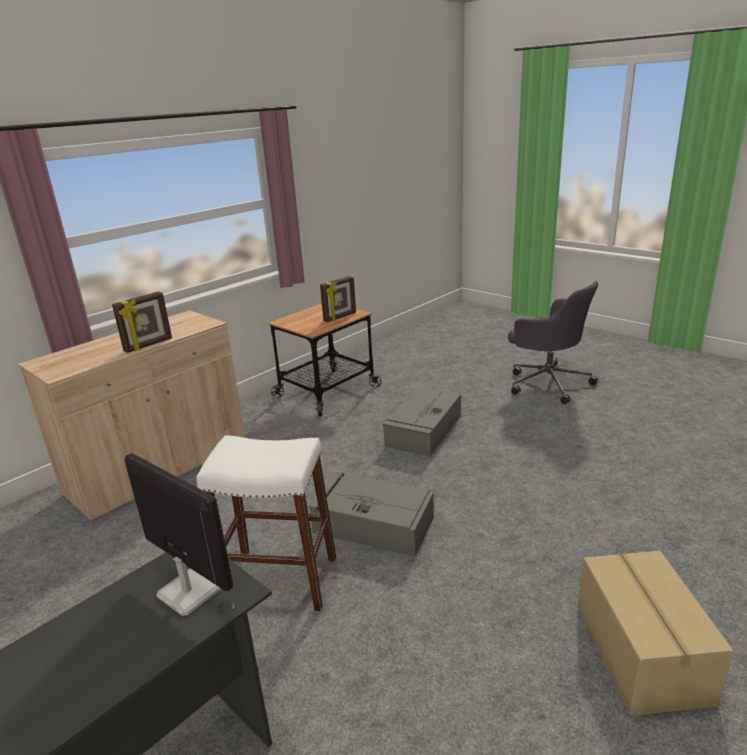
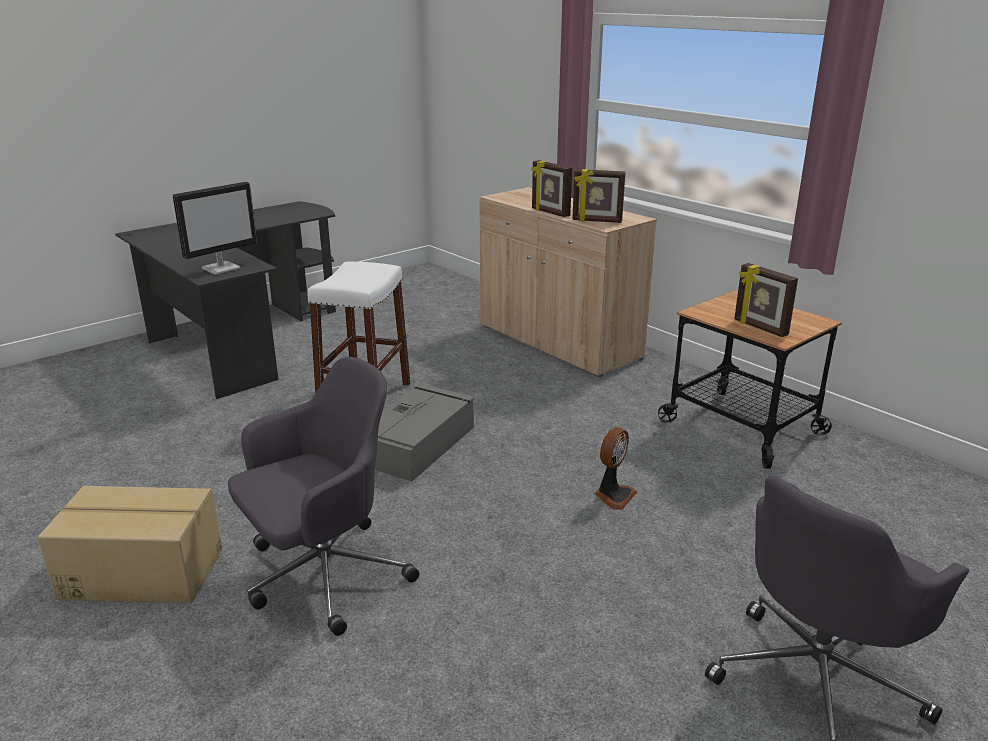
camera: 95 degrees right, 0 degrees up
grey storage box [383,388,461,457] -> fan [594,427,637,510]
none -> grey office chair [228,357,419,636]
none -> picture frame [572,169,625,223]

